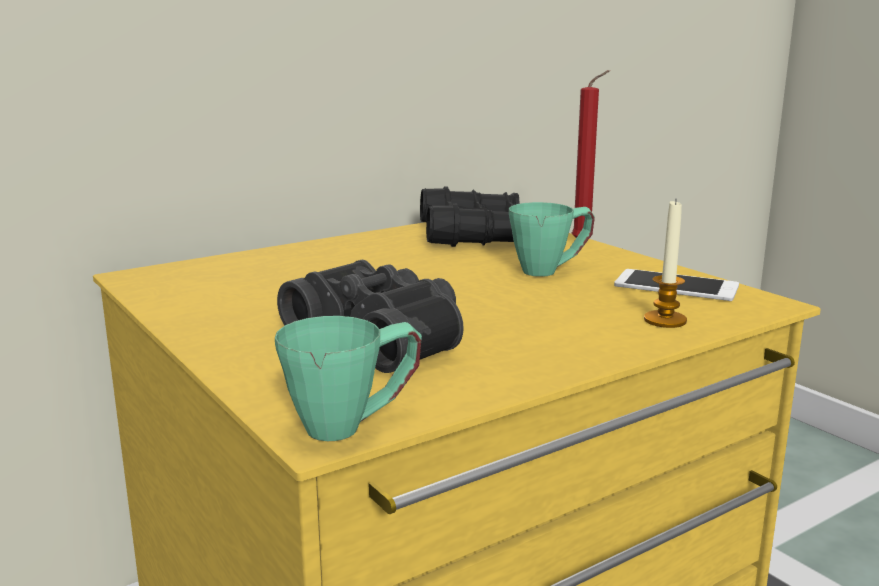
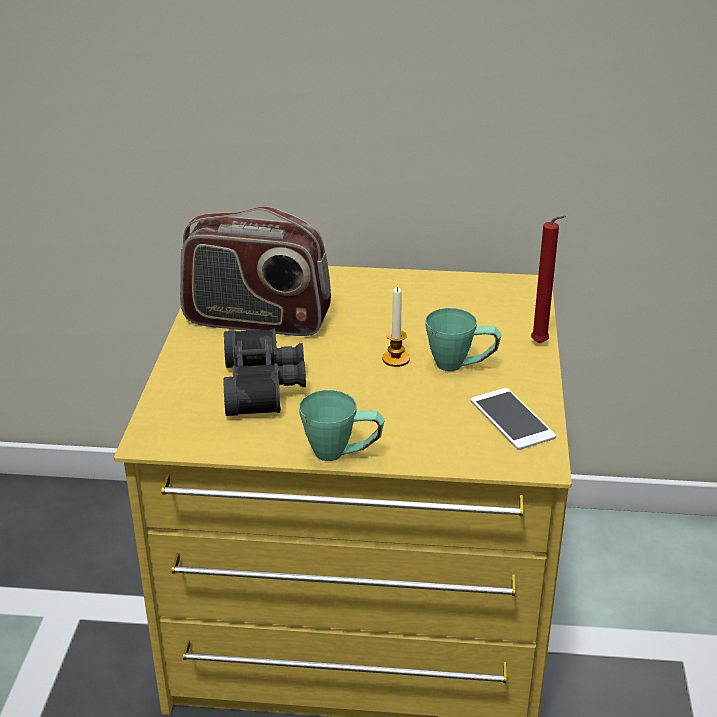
camera: 40 degrees right, 15 degrees up
green mug [275,316,422,441] -> green mug moved to [299,390,384,461]
black binoculars [420,187,520,247] -> none
candle [644,200,687,328] -> candle moved to [382,287,410,367]
none -> radio [180,206,331,336]

